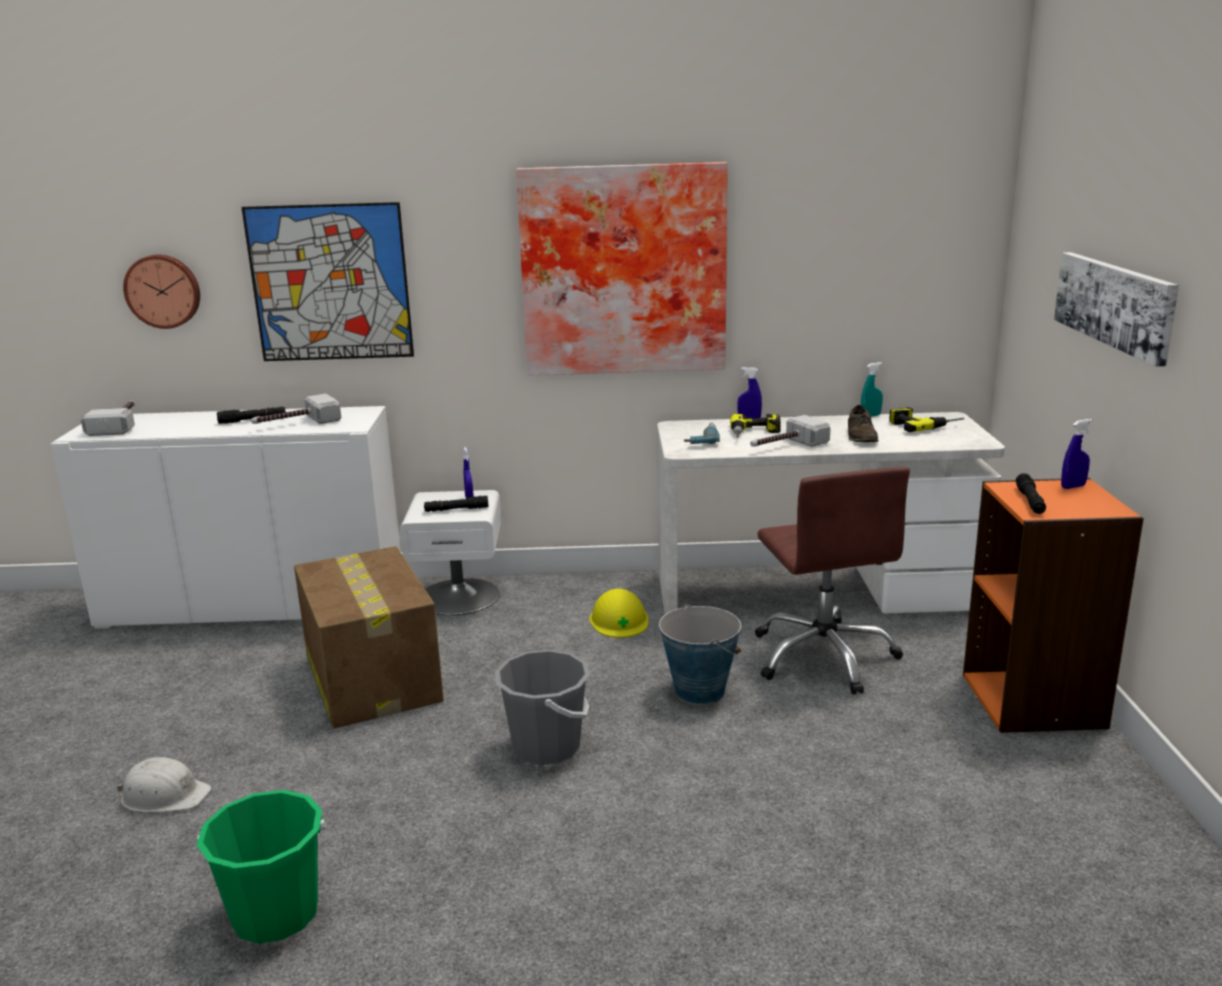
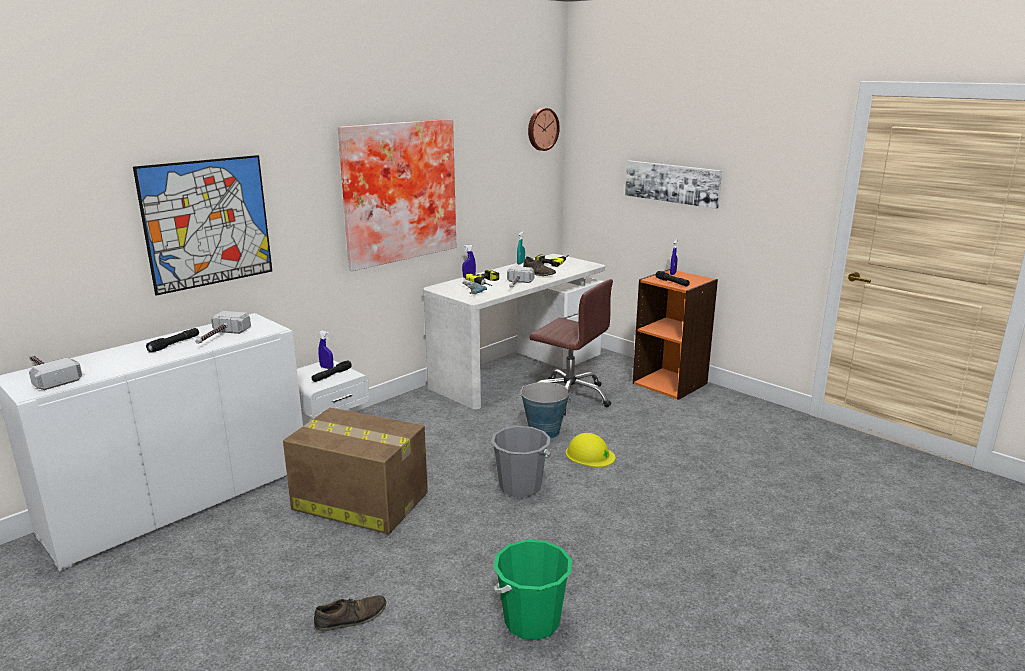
camera: 45 degrees left, 0 degrees up
white hard hat [117,757,212,813] -> brown shoe [314,595,386,631]
wall clock [123,255,200,329] -> wall clock moved to [528,108,560,151]
yellow hard hat [590,589,648,638] -> yellow hard hat moved to [566,433,616,467]

